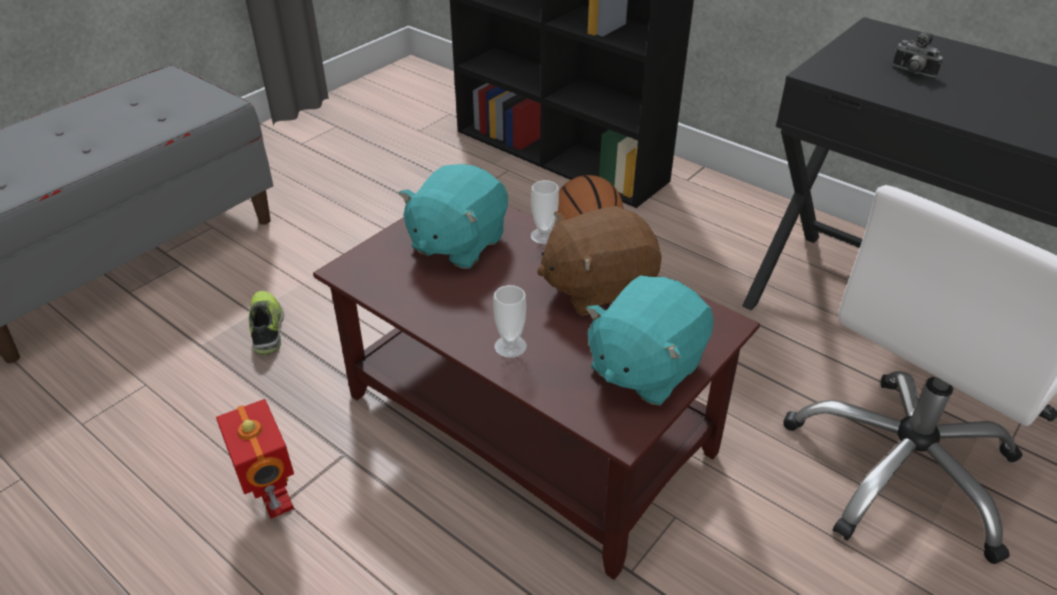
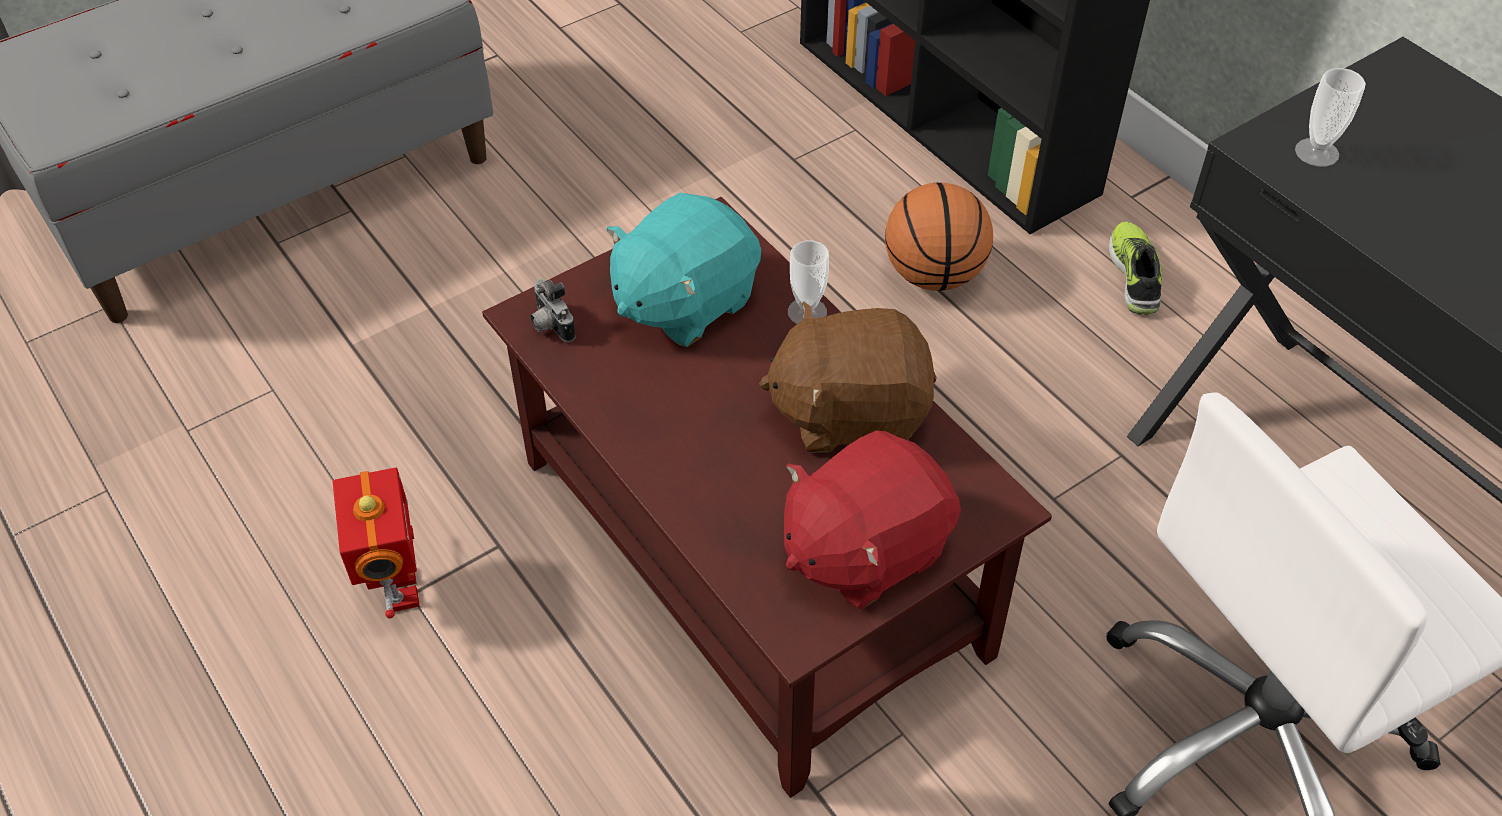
camera: 15 degrees right, 10 degrees up
shoe [249,291,284,355] -> shoe moved to [1109,222,1162,315]
cup [493,285,527,358] -> cup moved to [1295,68,1366,167]
turquoise plush toy [586,276,713,406] -> red plush toy [784,430,961,610]
camera [893,32,943,77] -> camera moved to [530,279,576,342]

